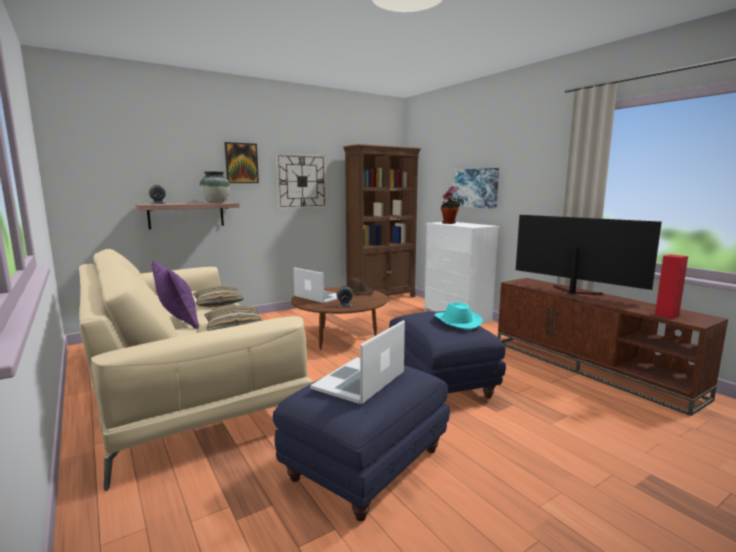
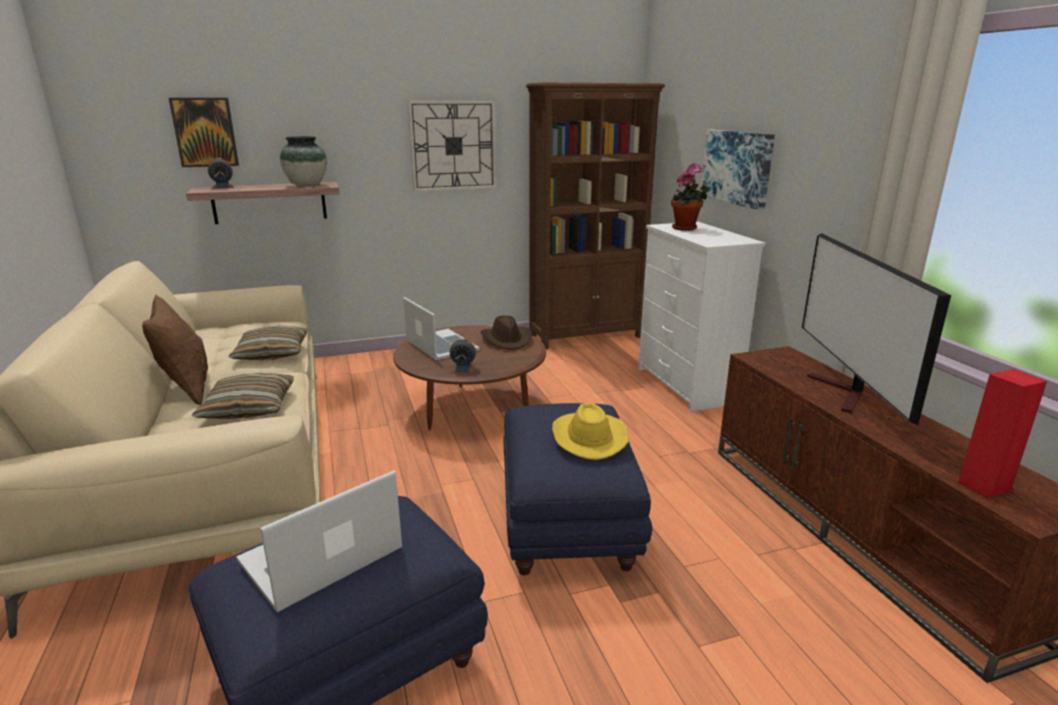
camera: 15 degrees right, 10 degrees up
purple pillow [151,260,199,329] -> brown pillow [142,295,208,405]
picture [224,142,259,183] -> picture moved to [169,98,239,167]
turquoise hat [434,303,483,329] -> yellow hat [552,403,629,460]
television [516,215,662,295] -> television turned 150 degrees counterclockwise [802,233,951,425]

